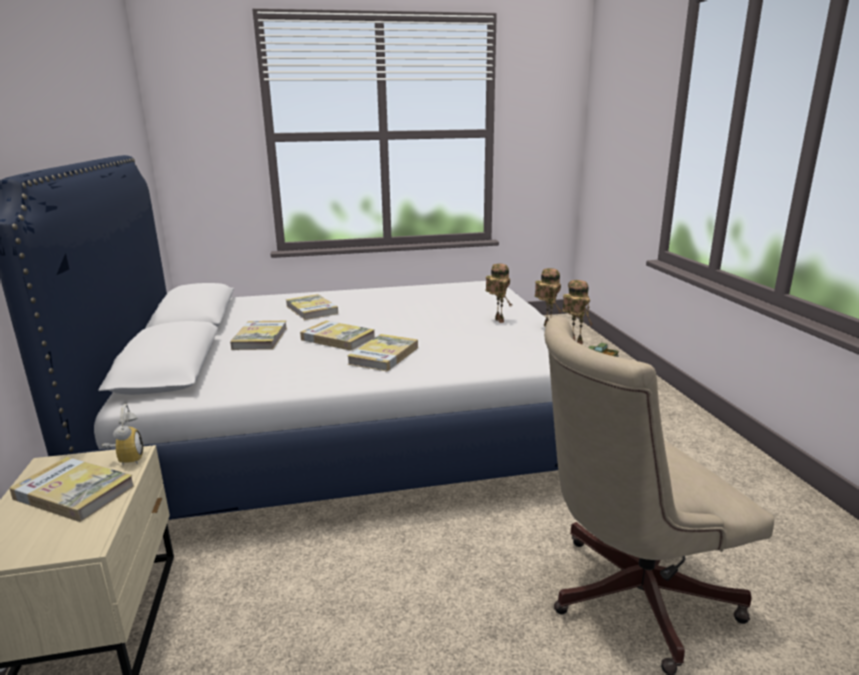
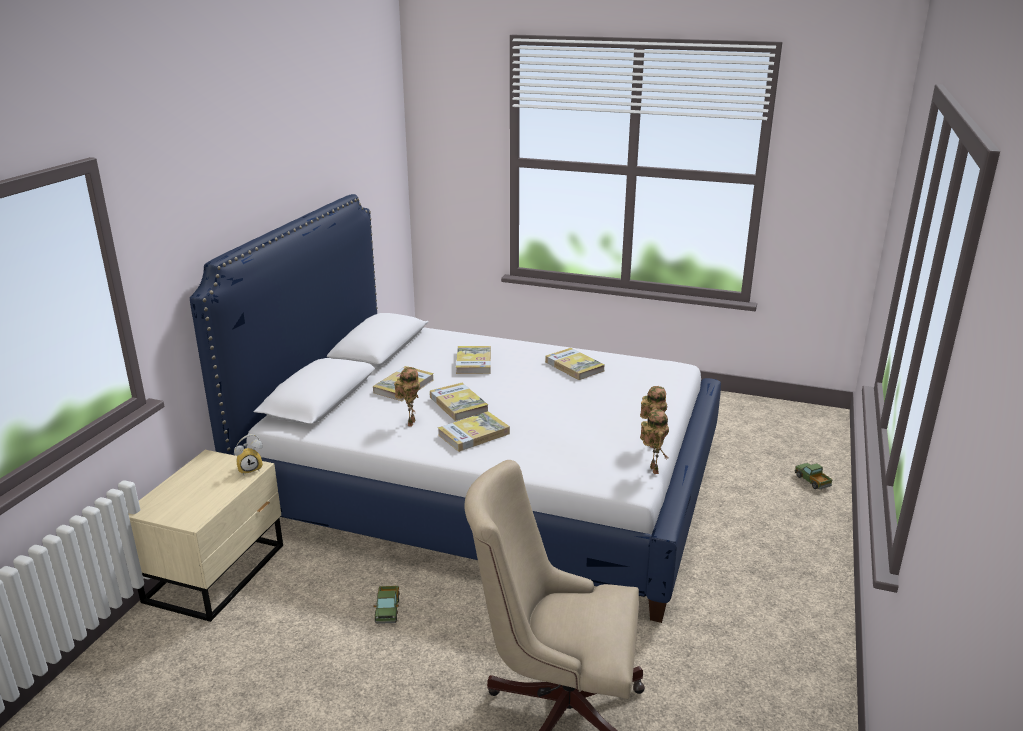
camera: 30 degrees right, 5 degrees up
book [9,457,134,522] -> book moved to [545,348,605,380]
alarm clock [102,404,143,464] -> alarm clock turned 45 degrees clockwise [234,434,263,475]
toy robot [486,264,512,323] -> toy robot moved to [394,367,420,427]
none -> toy truck [374,586,400,624]

